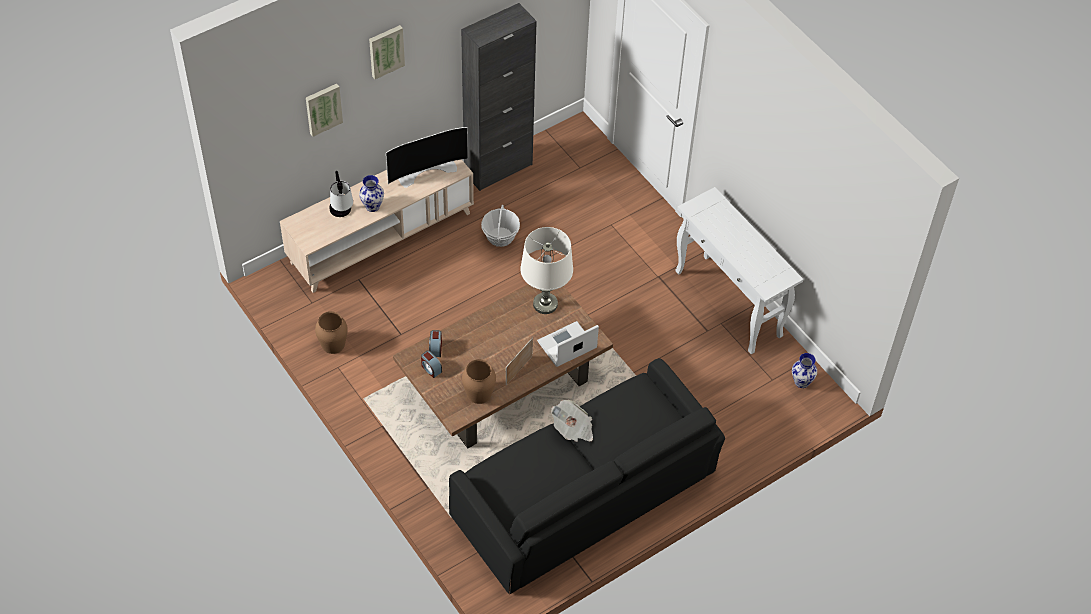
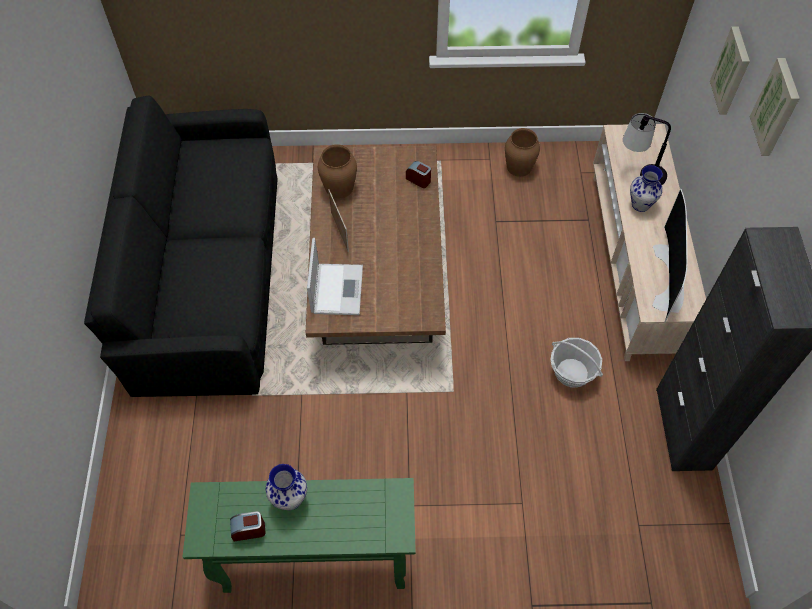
camera: 125 degrees right, 5 degrees up
alarm clock [421,350,442,378] -> alarm clock moved to [230,511,265,541]
white table lamp [521,227,573,314] -> none
newspaper [551,400,593,442] -> none
white console table [675,187,803,354] -> green console table [183,478,416,593]
vase [792,353,817,388] -> vase moved to [266,464,307,510]

